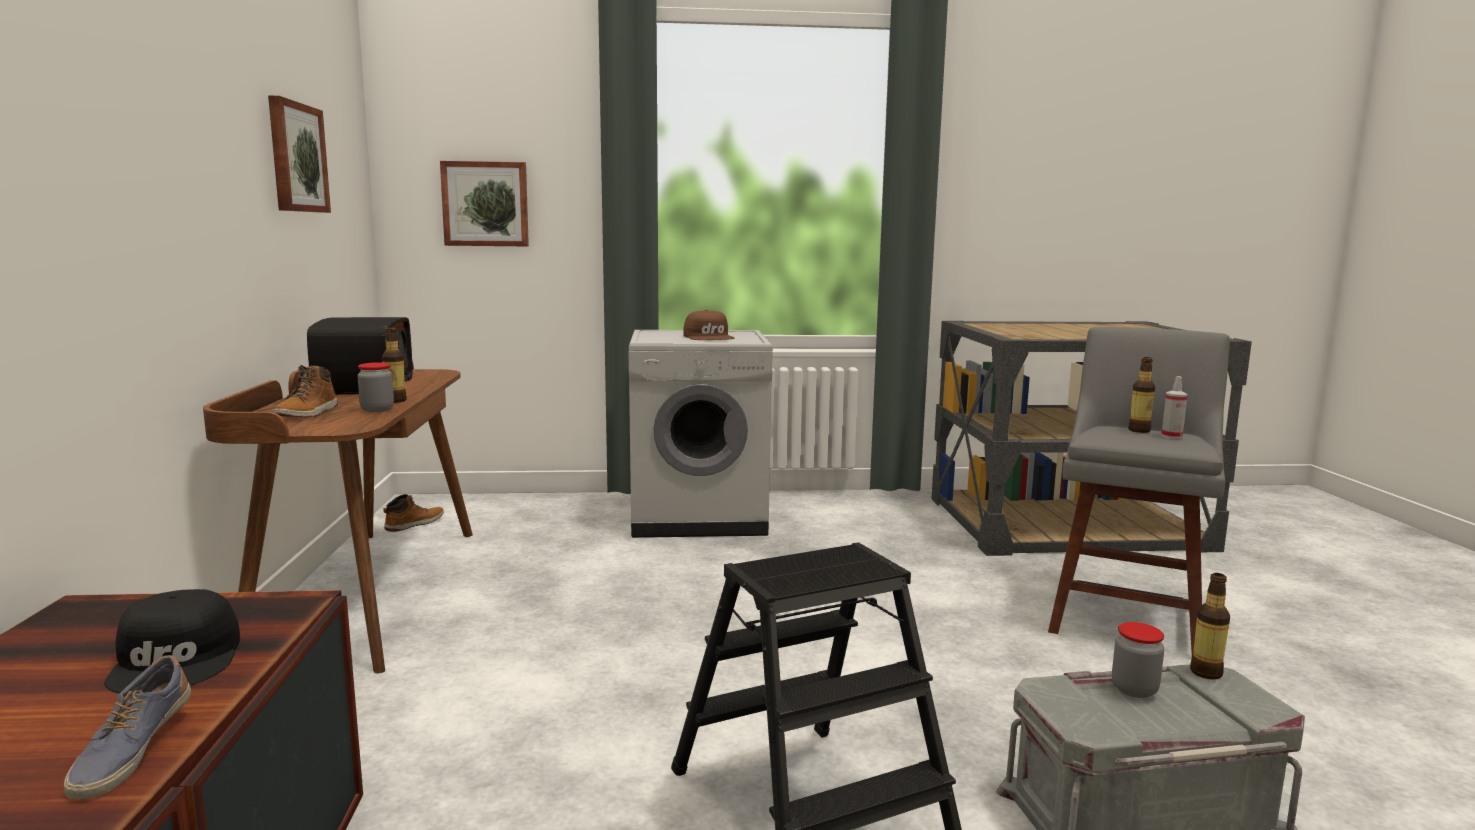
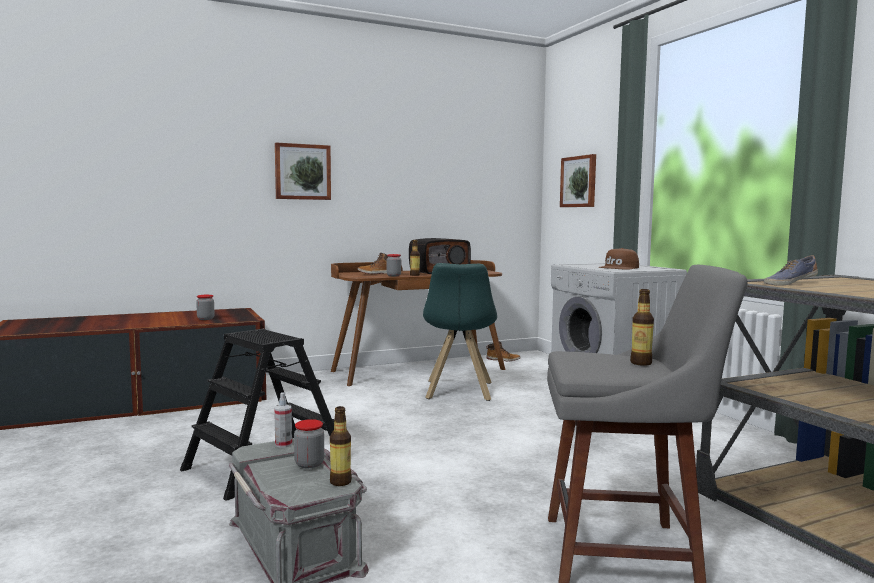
camera: 70 degrees right, 5 degrees down
shoe [64,655,191,799] -> shoe moved to [764,256,818,286]
black cap [104,589,240,694] -> jar [196,295,215,320]
picture [268,96,331,213] -> picture moved to [275,142,331,200]
spray bottle [1161,376,1188,439] -> spray bottle moved to [274,392,292,448]
none -> turquoise chair [423,263,497,401]

